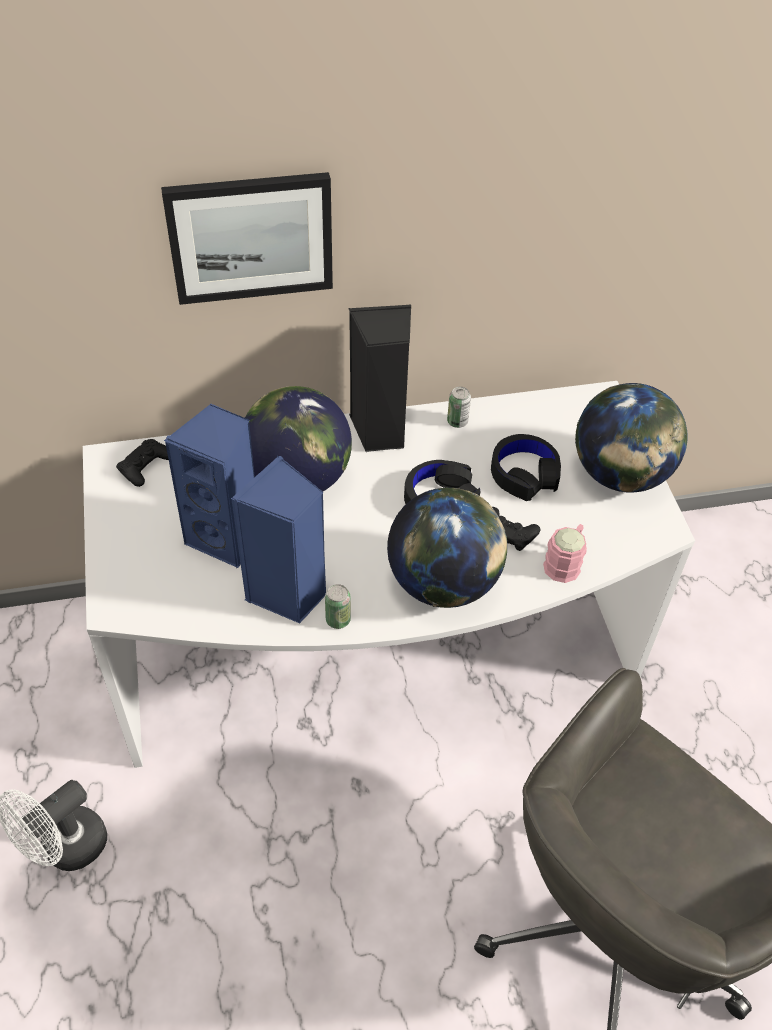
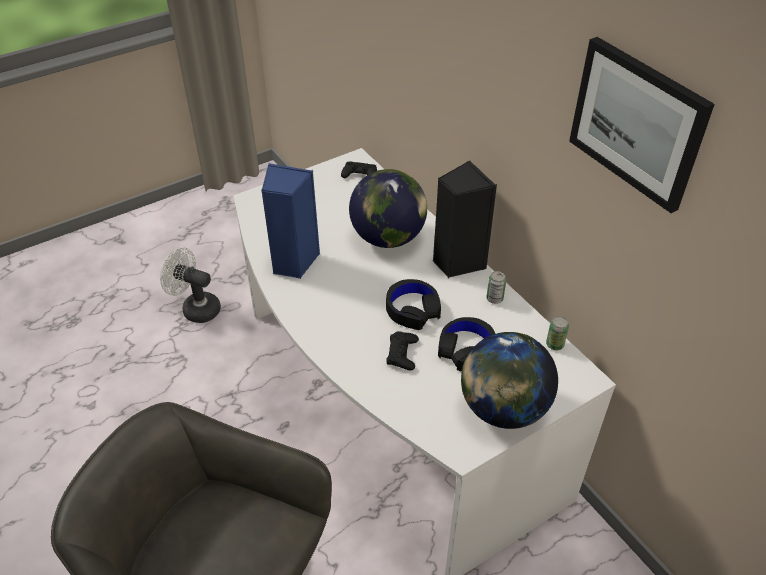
camera: 70 degrees right, 5 degrees down
picture [161,172,333,305] -> picture moved to [569,37,715,213]
blue speaker [164,403,255,569] -> none
can [325,584,351,629] -> can moved to [546,316,569,350]
globe [387,487,507,608] -> none
pink mug [543,524,587,583] -> none

